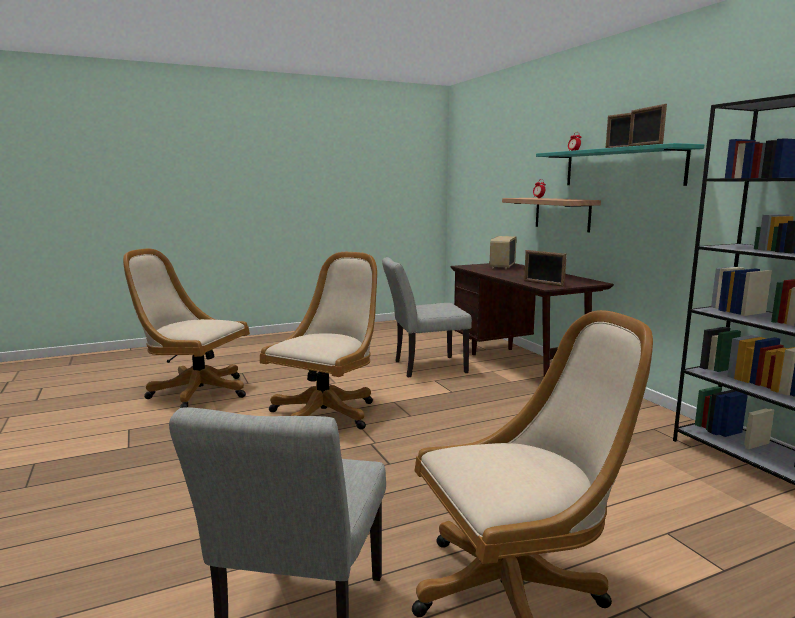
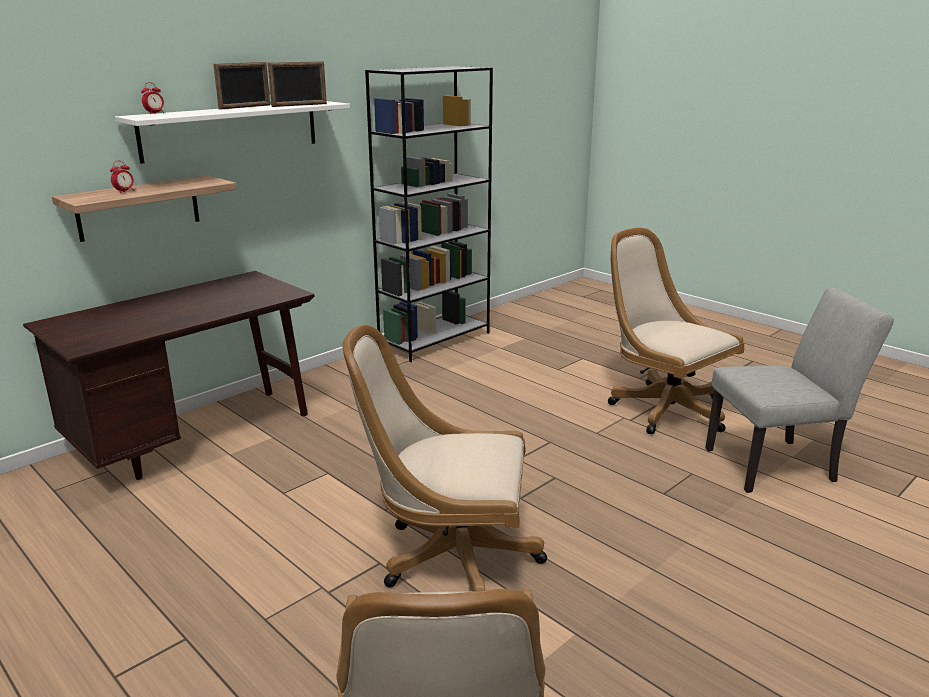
camera: 110 degrees left, 10 degrees up
grey chair [382,257,472,377] -> none
radio [489,236,517,269] -> none
picture frame [524,250,567,287] -> none
turquoise shelf [536,143,704,186] -> white shelf [115,101,350,164]

